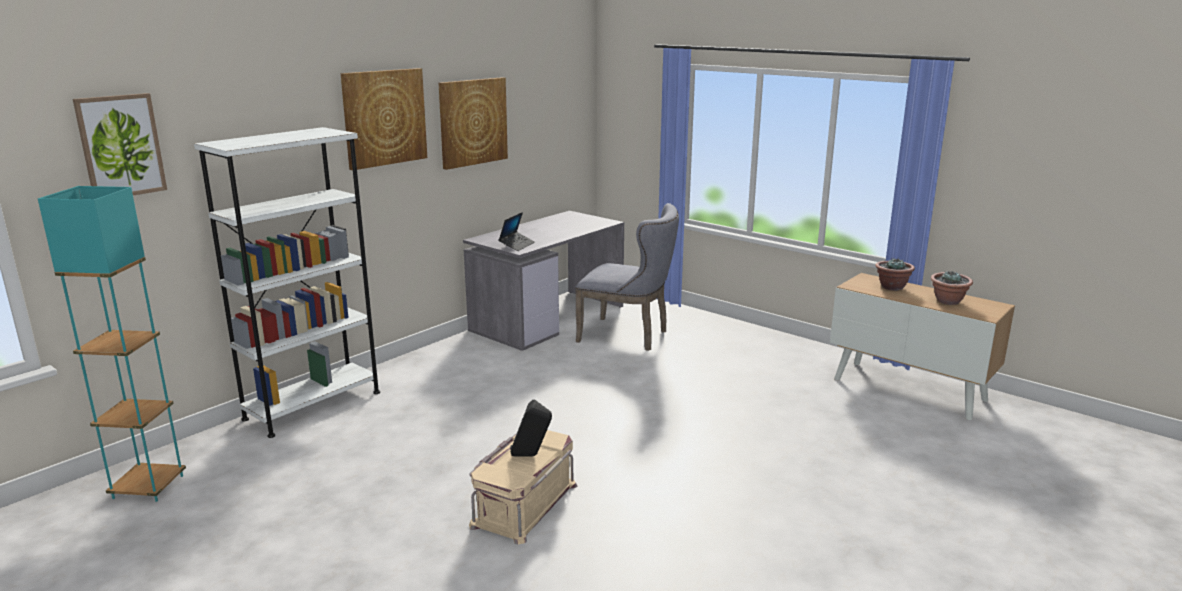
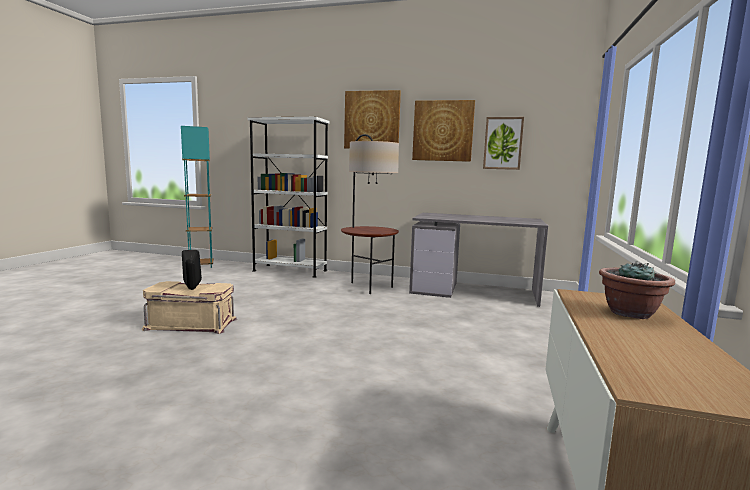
camera: 65 degrees right, 10 degrees down
picture [73,93,167,195] -> picture moved to [483,117,524,170]
laptop [498,212,535,251] -> none
grey chair [575,203,679,351] -> none
potted plant [931,272,973,305] -> none
none -> floor lamp [341,134,399,294]

